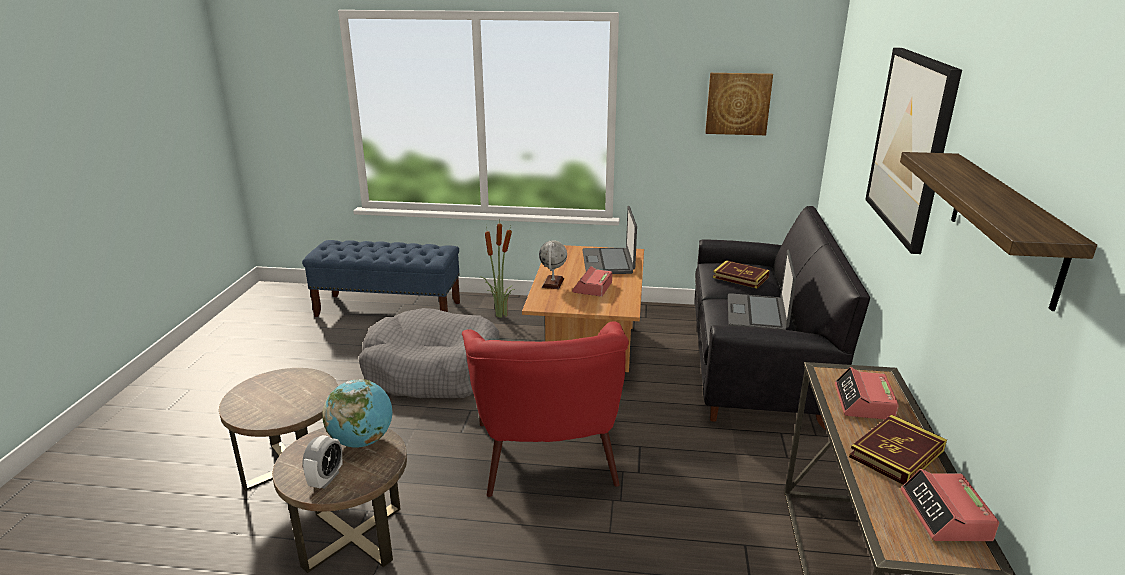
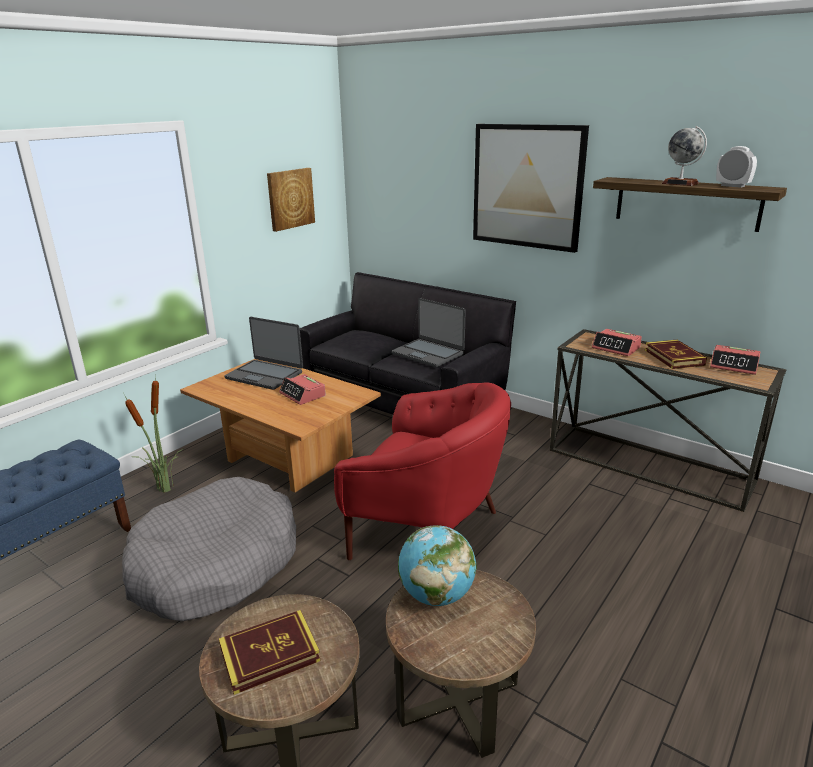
camera: 60 degrees left, 0 degrees up
alarm clock [302,435,343,489] -> alarm clock moved to [716,146,757,188]
globe [539,240,567,289] -> globe moved to [662,126,707,186]
book [713,260,770,288] -> book moved to [219,610,320,695]

